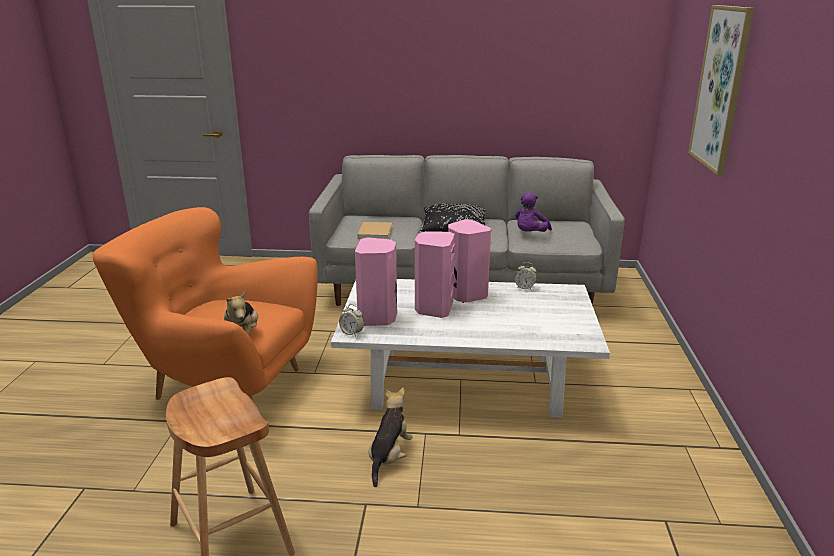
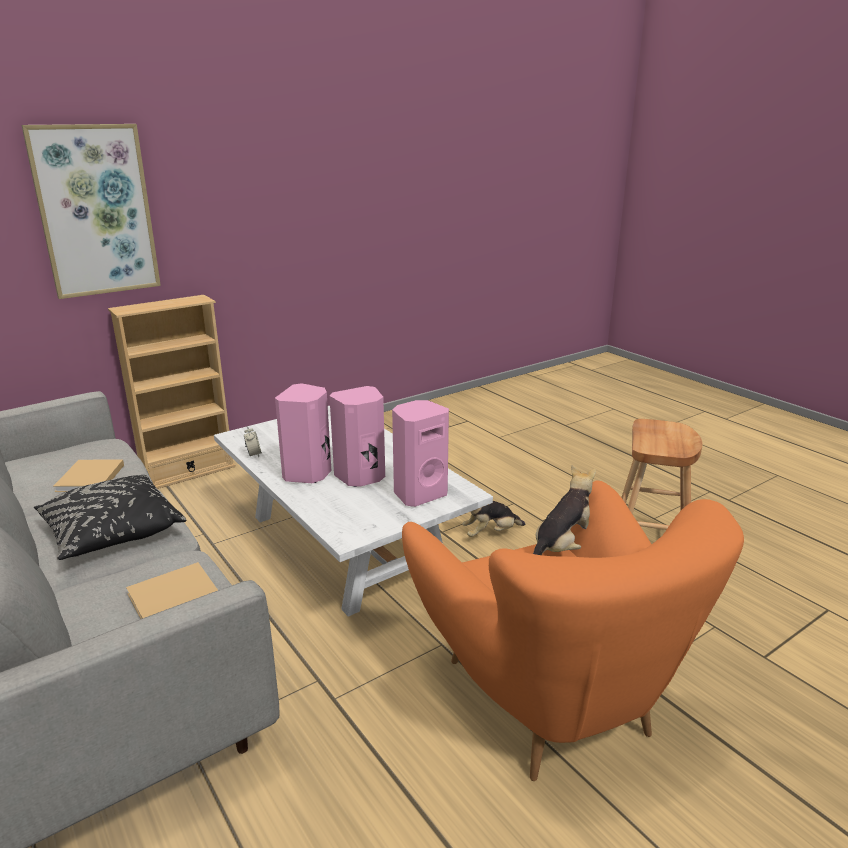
camera: 130 degrees left, 0 degrees up
alarm clock [339,304,364,337] -> none
purple plush toy [515,192,552,232] -> beige book [53,459,124,492]
none -> beige bookcase [108,295,236,489]

